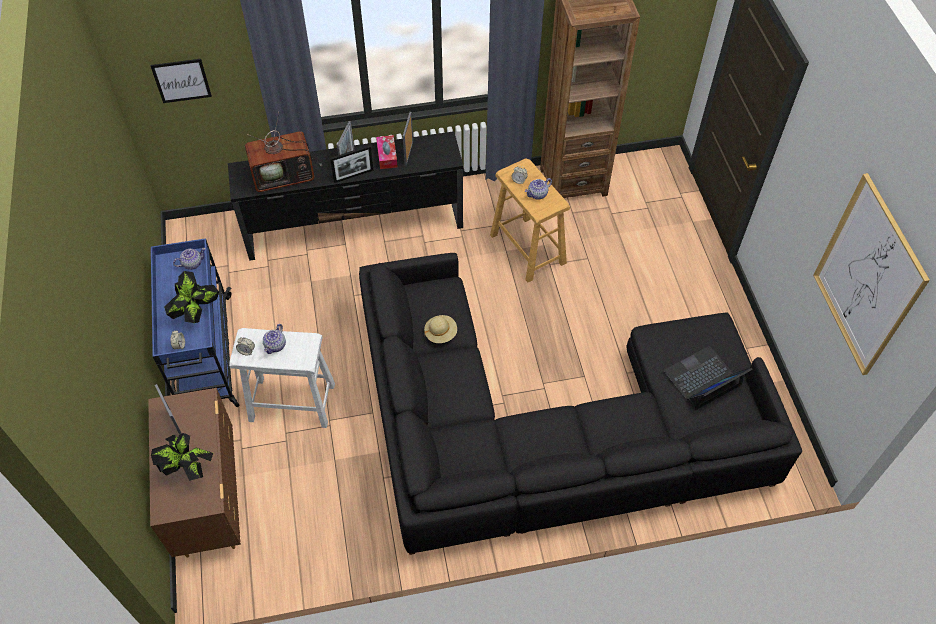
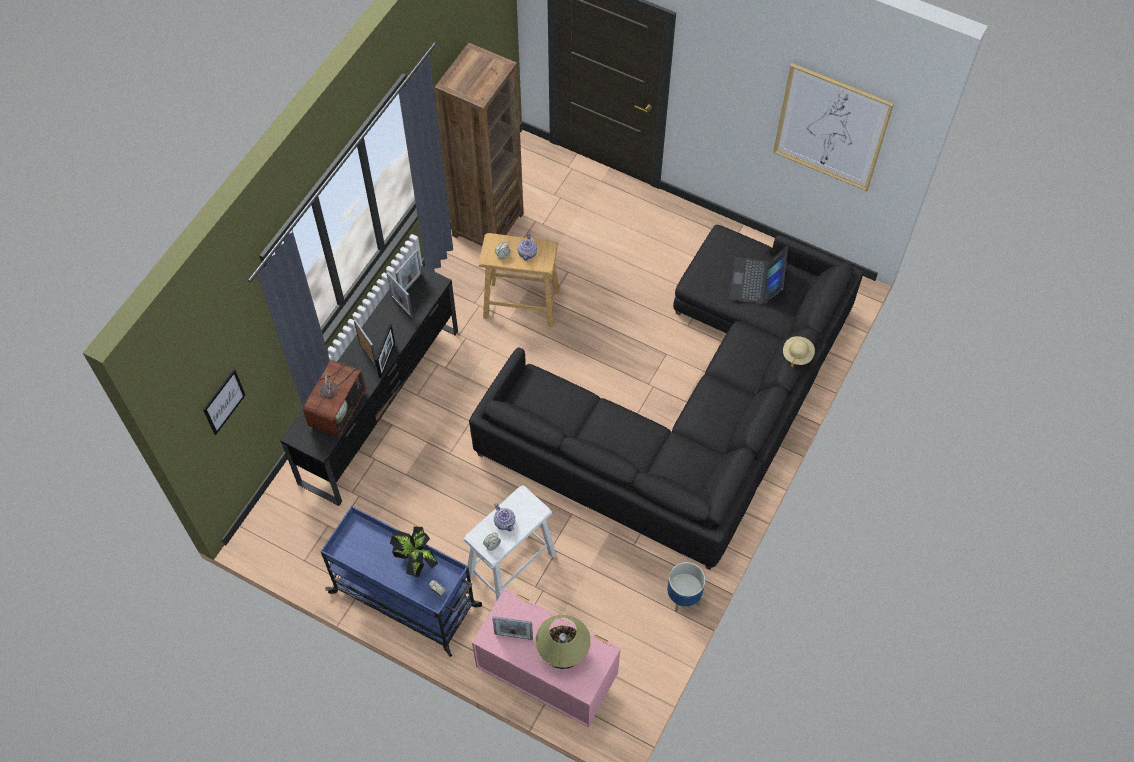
camera: 50 degrees left, 5 degrees up
brown dresser [148,388,241,558] -> pink dresser [472,588,621,728]
potted plant [151,433,213,481] -> table lamp [535,615,591,669]
teapot [173,248,206,270] -> none
tissue box [376,135,398,169] -> none
beige hat [424,315,457,343] -> beige hat moved to [783,336,815,367]
none -> picture frame [396,249,422,291]
none -> planter [667,562,705,612]

